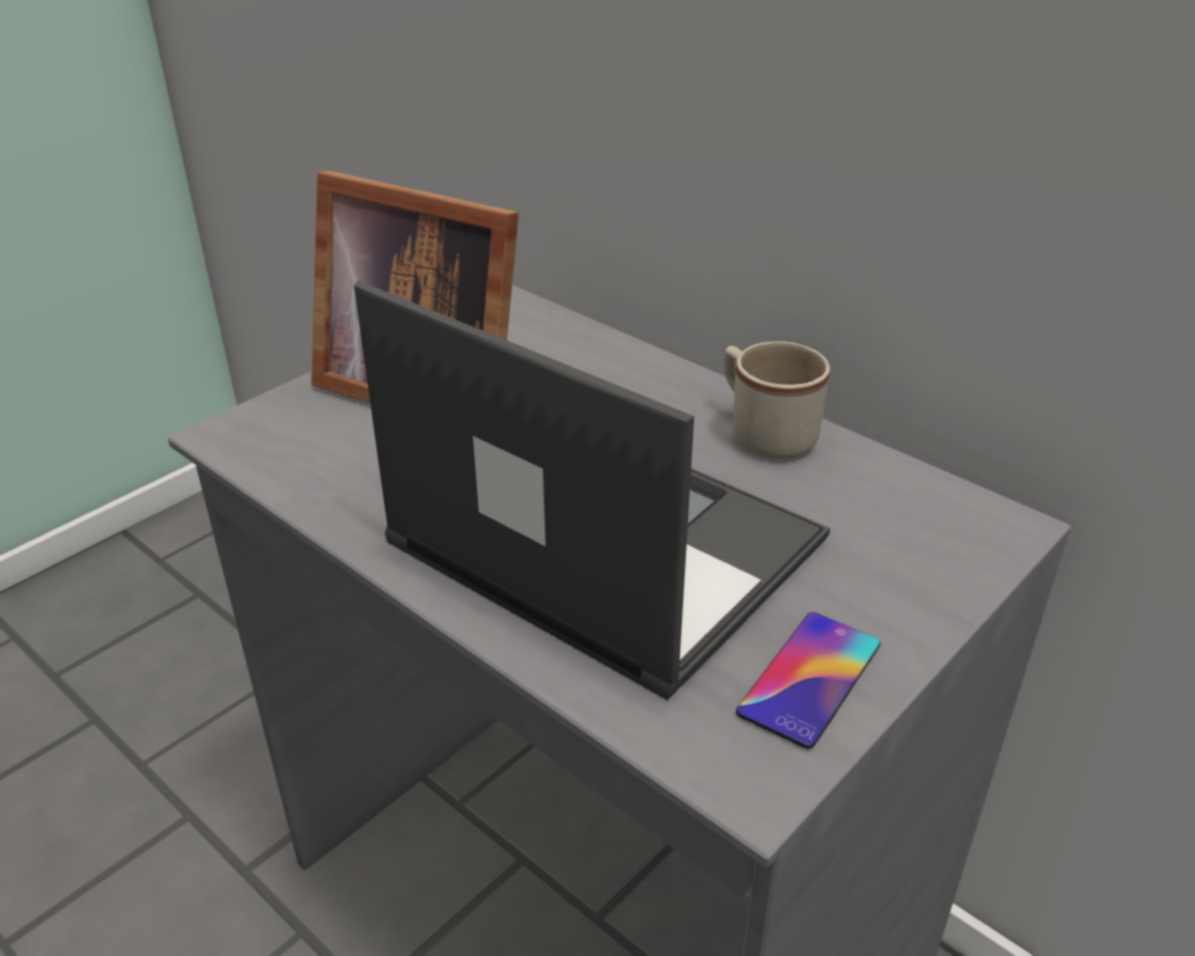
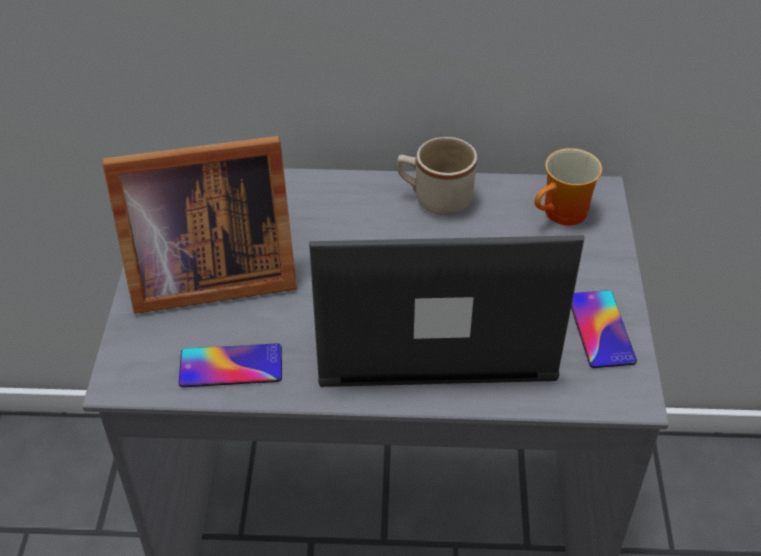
camera: 40 degrees left, 10 degrees up
none -> phone [179,343,282,387]
none -> mug [535,148,602,225]

